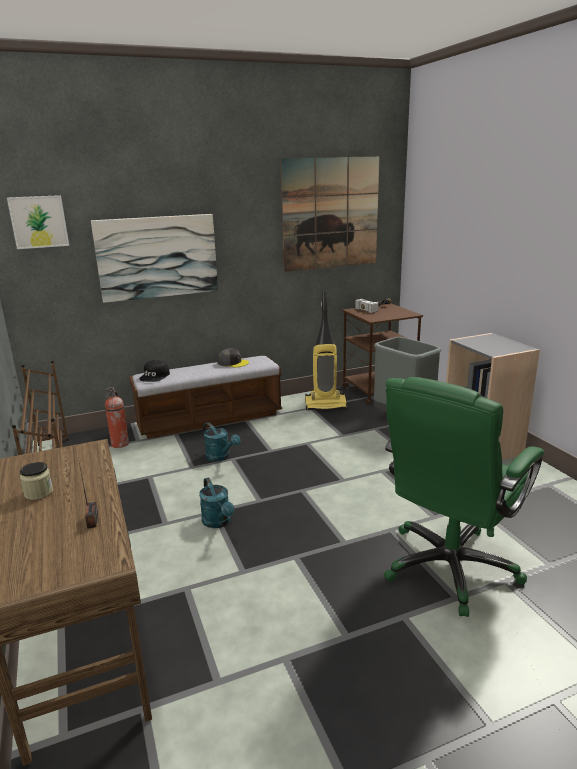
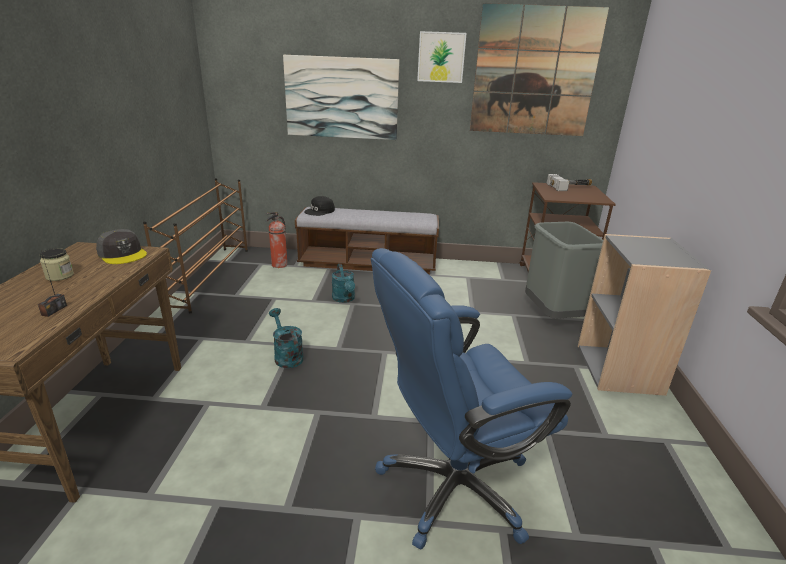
camera: 25 degrees right, 5 degrees up
picture [7,195,69,249] -> picture moved to [417,31,467,83]
turquoise watering can [199,477,234,528] -> turquoise watering can turned 150 degrees clockwise [269,308,304,368]
grey cap [218,348,249,367] -> grey cap moved to [96,229,147,264]
vacuum cleaner [305,292,348,411] -> none
green office chair [384,377,544,617] -> blue office chair [371,248,572,549]

